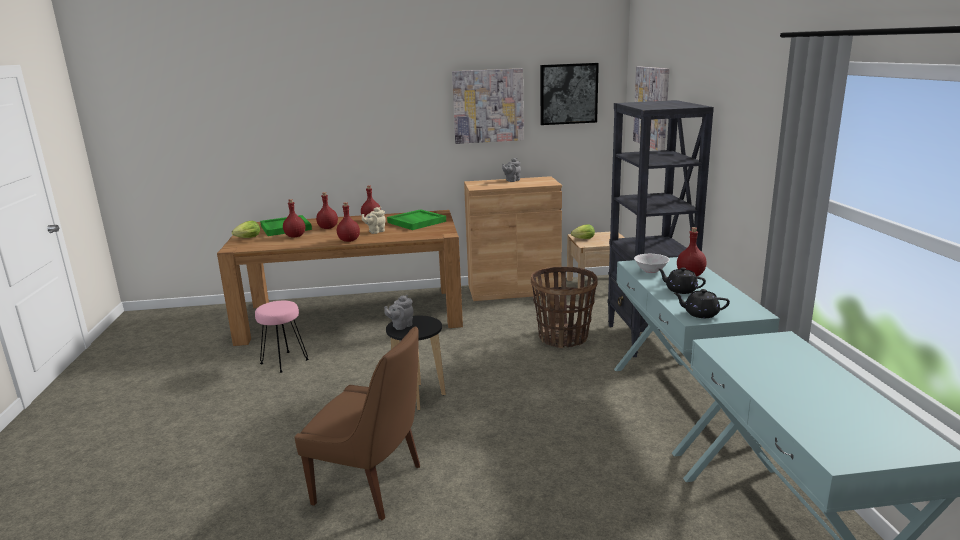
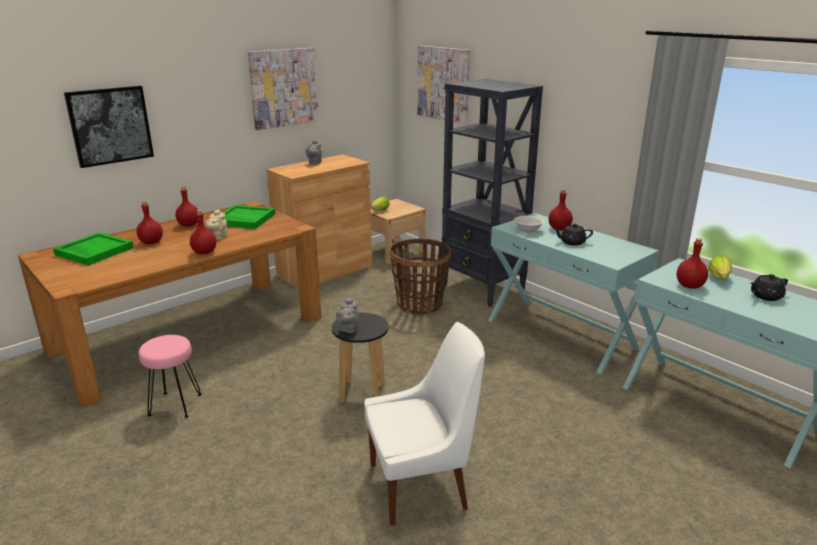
camera: 35 degrees left, 5 degrees up
lettuce [232,221,260,238] -> lettuce moved to [708,255,732,280]
red bottle [283,199,305,238] -> red bottle moved to [677,238,708,289]
brown chair [295,326,420,520] -> white chair [364,322,485,526]
picture [540,63,599,125] -> picture moved to [64,86,154,168]
black teapot [673,289,730,318] -> black teapot moved to [751,274,788,301]

